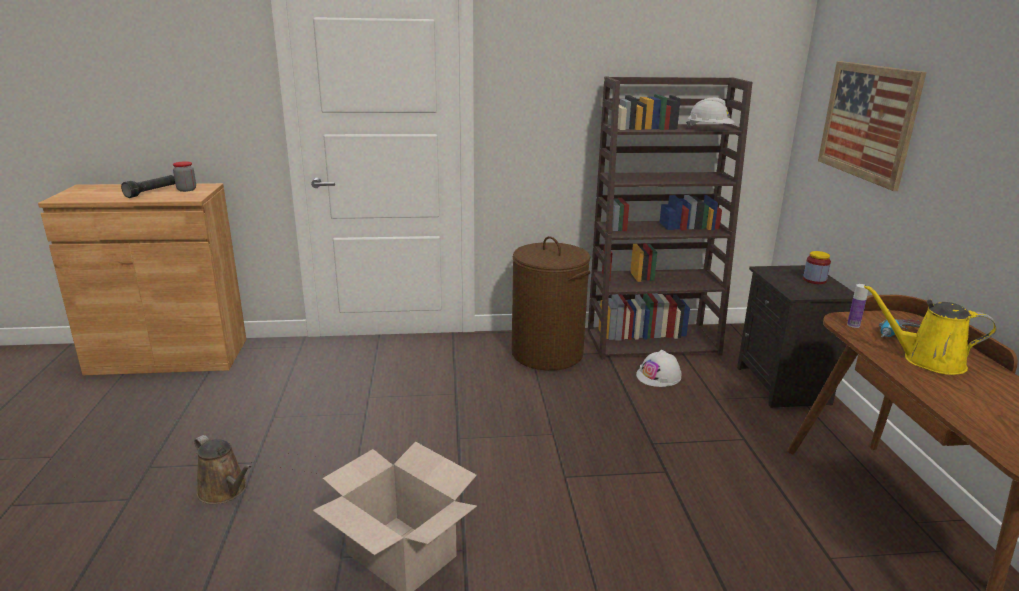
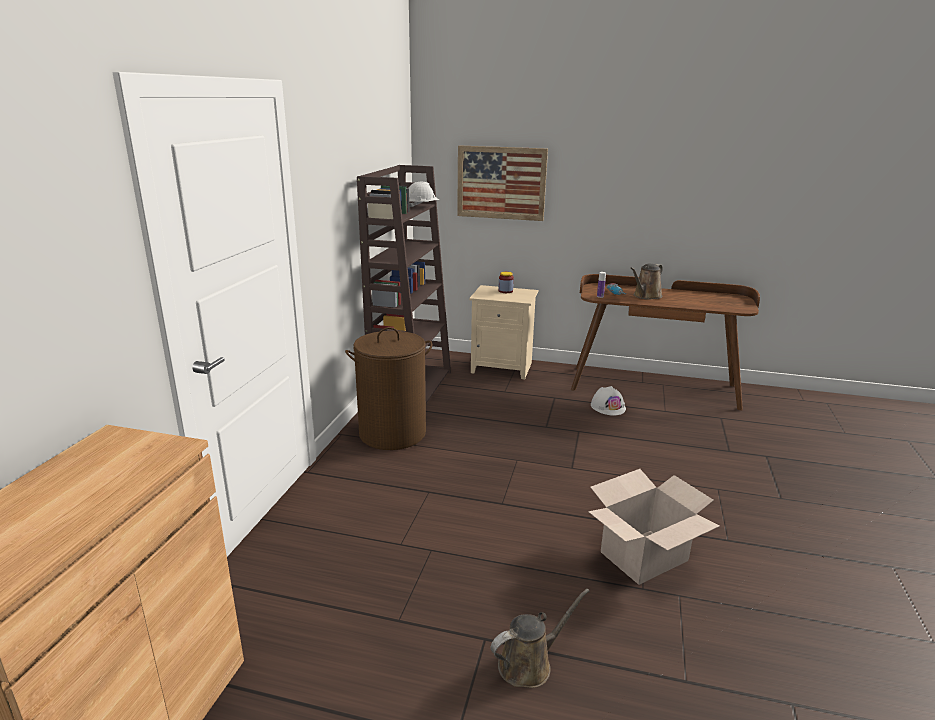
camera: 70 degrees left, 0 degrees up
black flashlight [121,175,175,198] -> none
jar [173,161,196,192] -> none
white hard hat [636,350,682,387] -> white hard hat moved to [591,386,626,416]
black nightstand [737,265,854,408] -> beige nightstand [469,285,538,379]
yellow watering can [864,285,997,375] -> brown watering can [631,263,663,300]

